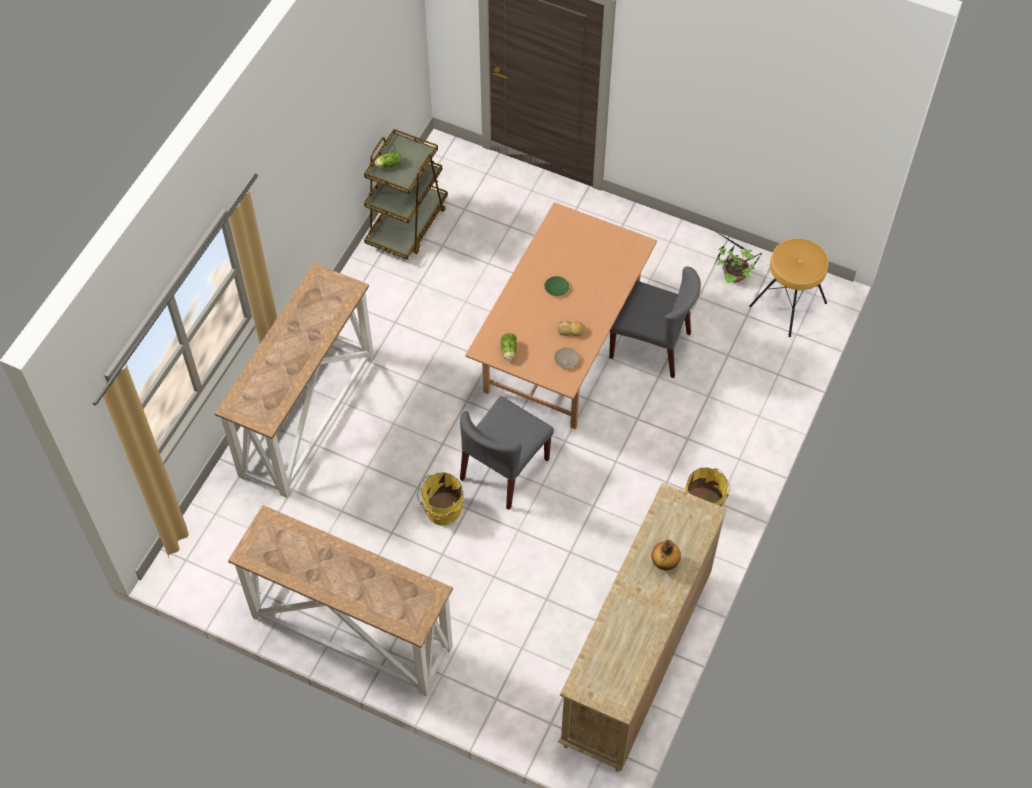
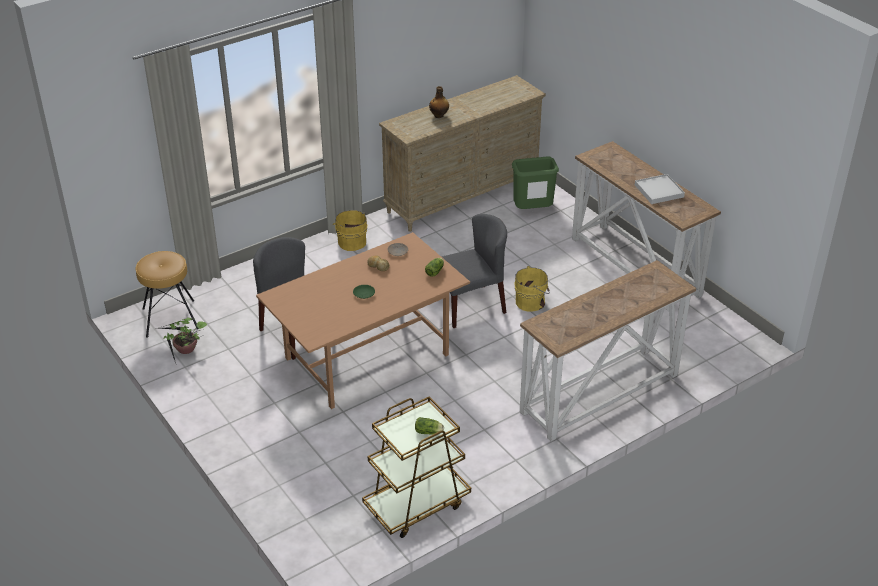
camera: 150 degrees left, 20 degrees down
none -> green trash can [512,156,559,209]
none -> white tray [635,174,685,204]

